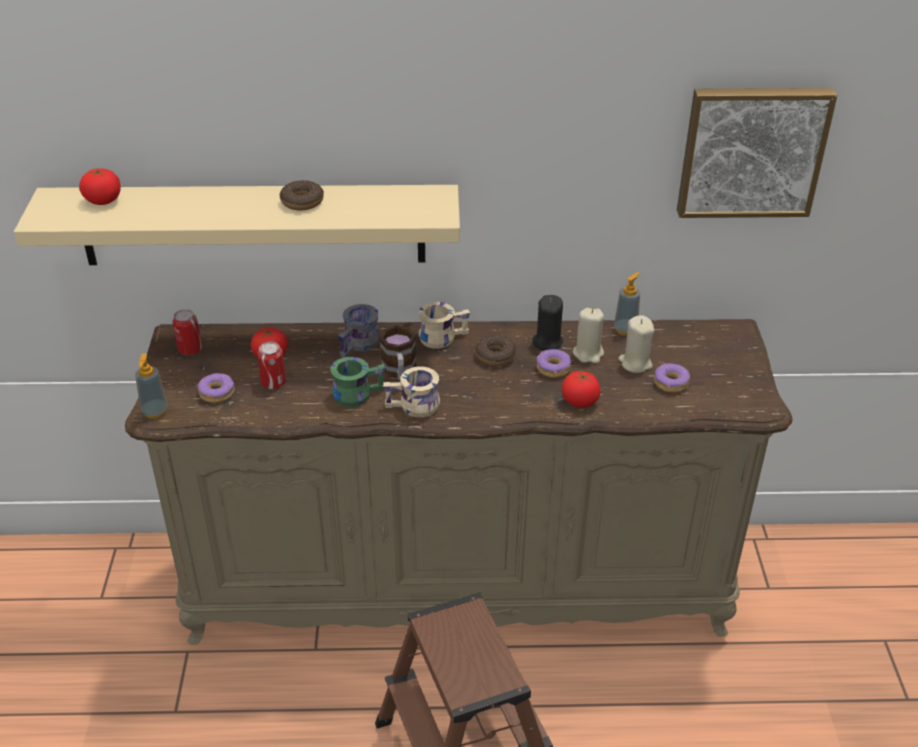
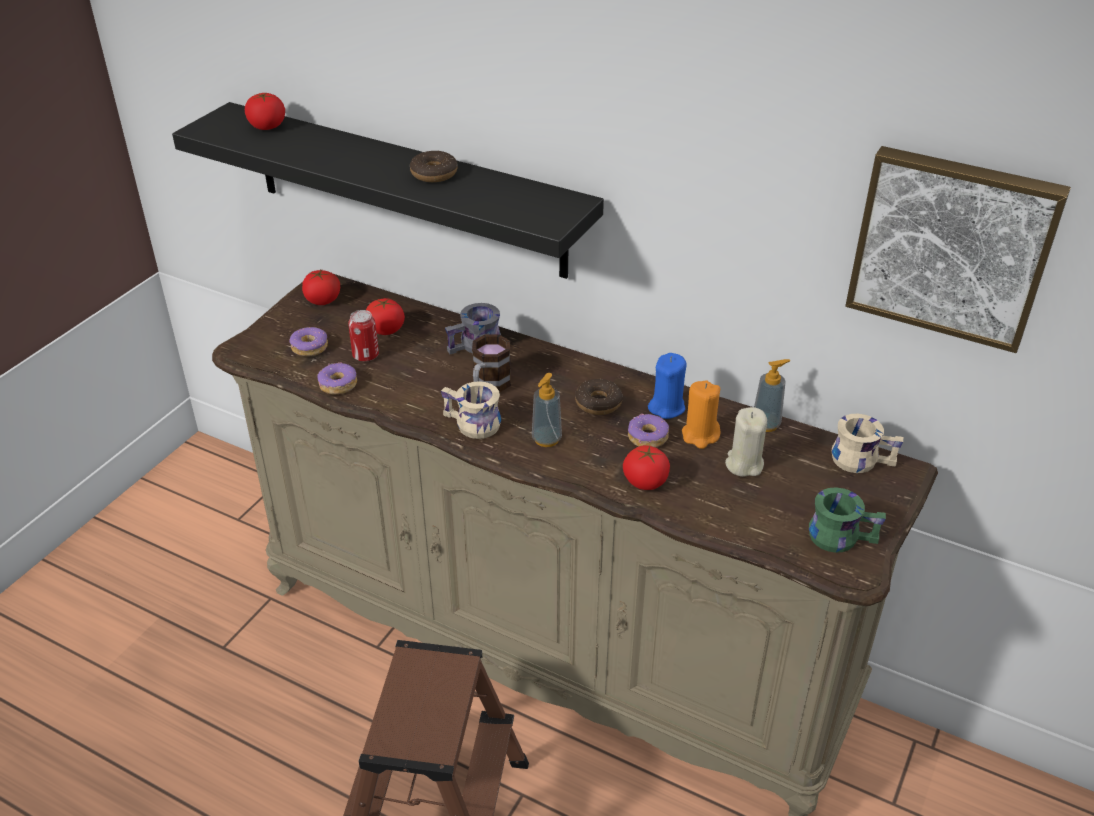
camera: 30 degrees right, 0 degrees up
beige shelf [14,185,460,265] -> black shelf [172,102,604,279]
soap dispenser [135,353,168,419] -> soap dispenser moved to [532,373,562,447]
can [173,309,202,355] -> tomato [302,270,340,305]
green mug [330,357,385,407] -> green mug moved to [809,487,886,553]
beige mug [419,302,470,349] -> beige mug moved to [832,414,903,473]
black candle [532,295,563,350] -> blue candle [648,353,687,419]
beige candle [573,308,604,363] -> orange candle [682,380,721,449]
donut [654,363,690,393] -> donut moved to [317,362,357,395]

